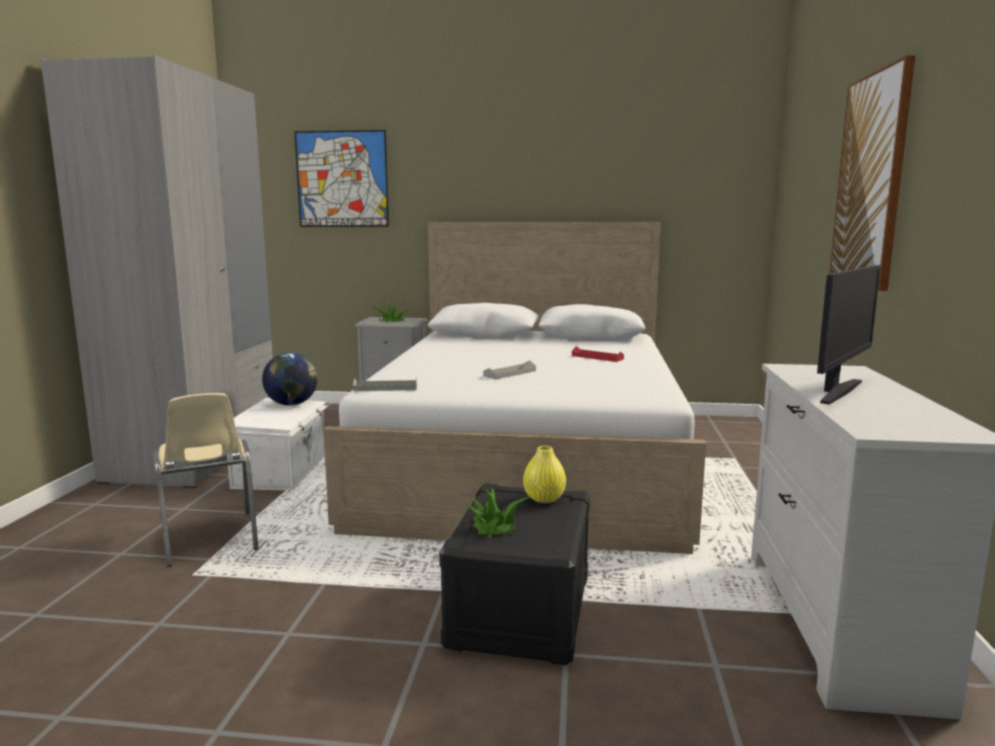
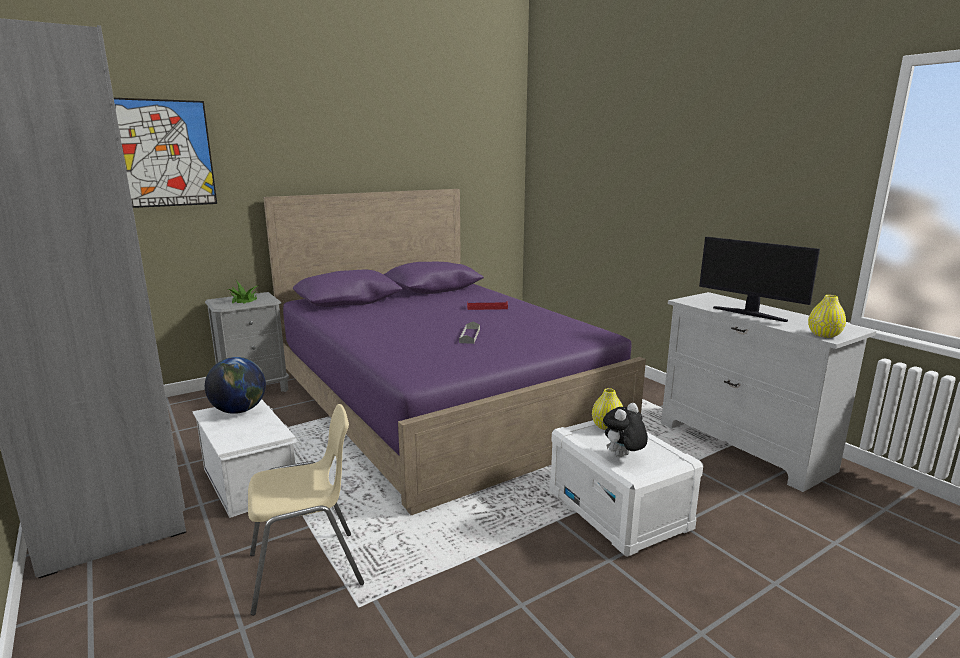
camera: 40 degrees left, 5 degrees up
beige chair [153,393,259,567] -> beige chair turned 45 degrees counterclockwise [248,404,364,616]
white bed [323,222,706,554] -> purple bed [263,189,646,515]
grey tray [353,377,417,391] -> none
black storage box [439,483,590,665] -> white storage box [549,420,703,557]
potted plant [464,488,530,538] -> plush toy [603,403,648,457]
monitor [817,265,881,404] -> monitor turned 135 degrees clockwise [699,237,820,322]
picture [829,55,916,291] -> none
none -> yellow vase [808,295,846,338]

